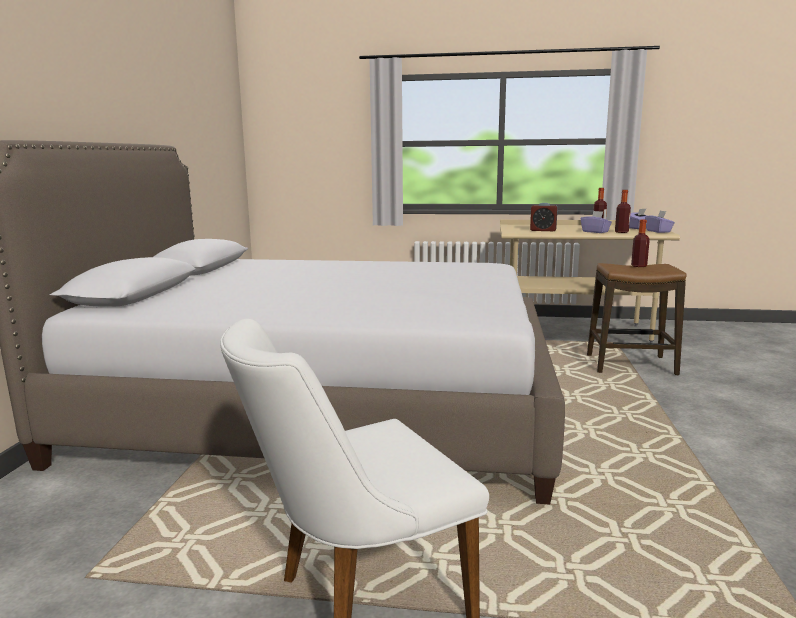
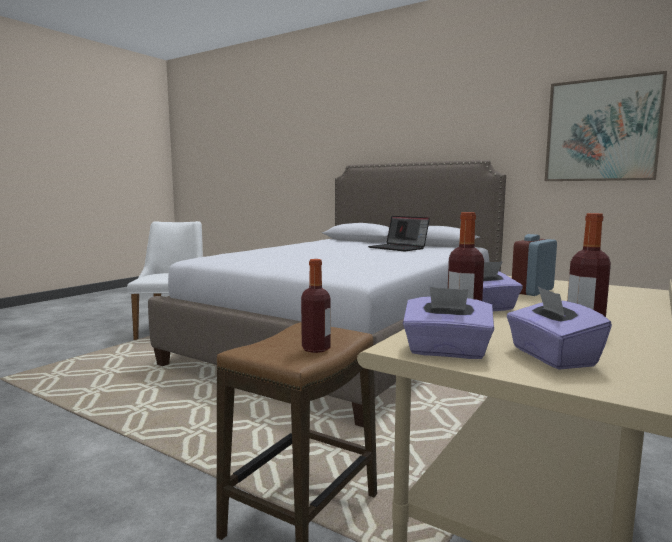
camera: 115 degrees right, 5 degrees down
none -> laptop [368,216,430,252]
none -> picture [545,71,667,181]

